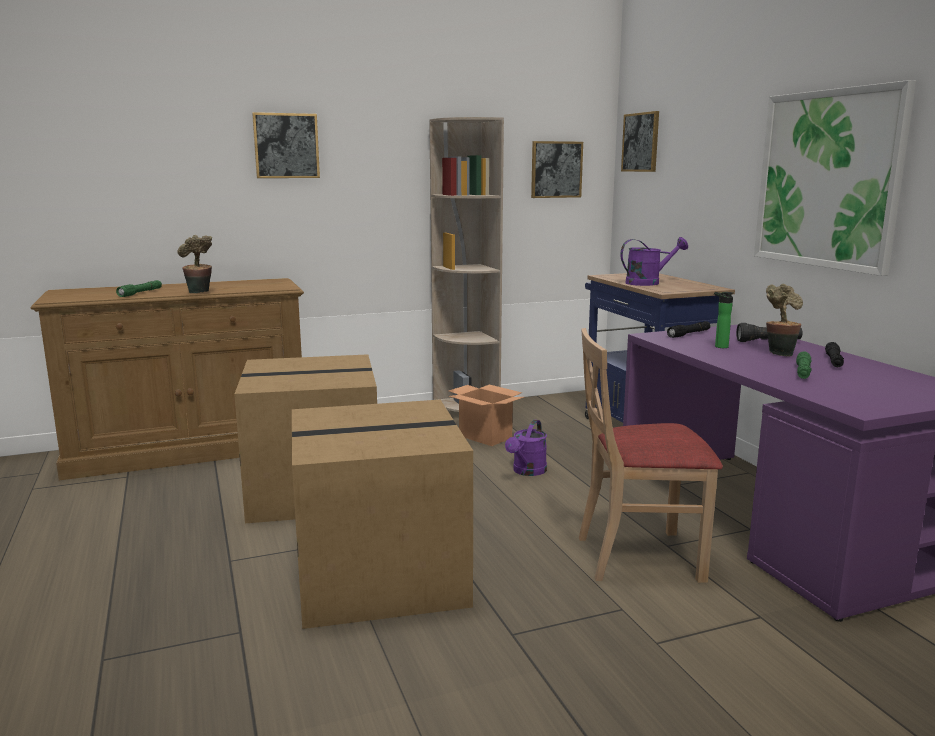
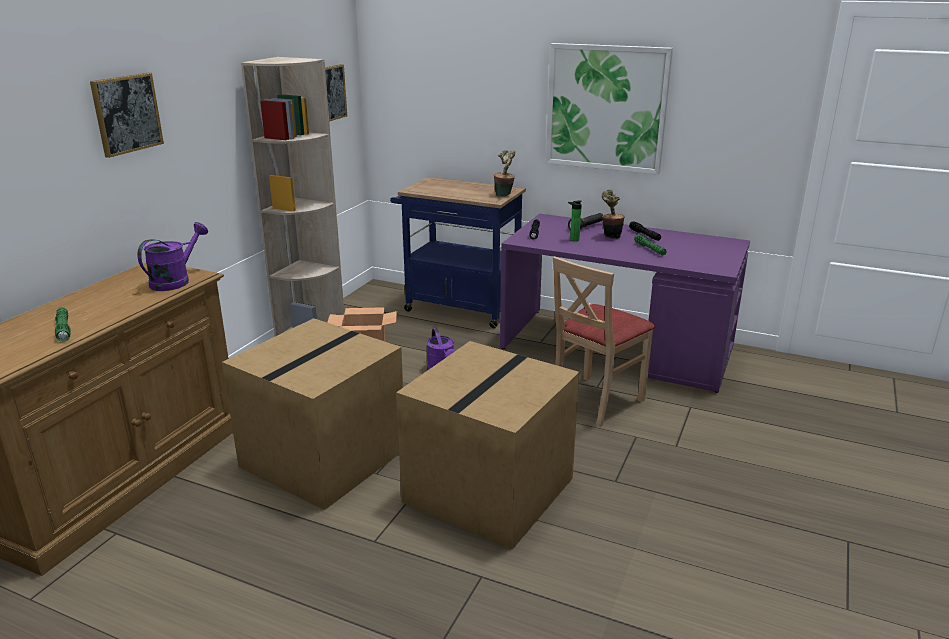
camera: 45 degrees left, 10 degrees up
potted plant [177,235,212,293] -> potted plant moved to [494,150,515,197]
purple watering can [620,237,688,286] -> purple watering can moved to [137,222,208,291]
picture [621,111,659,172] -> none

